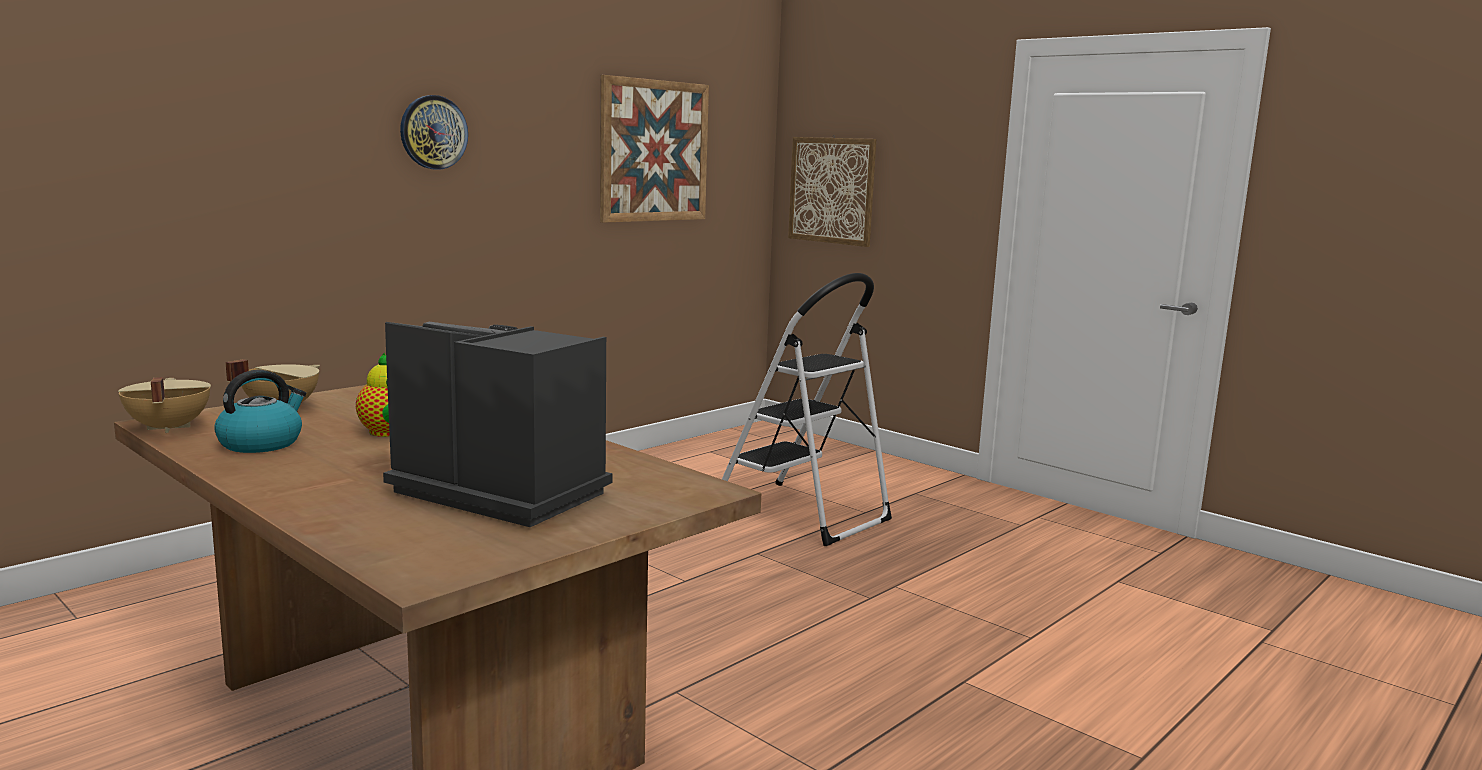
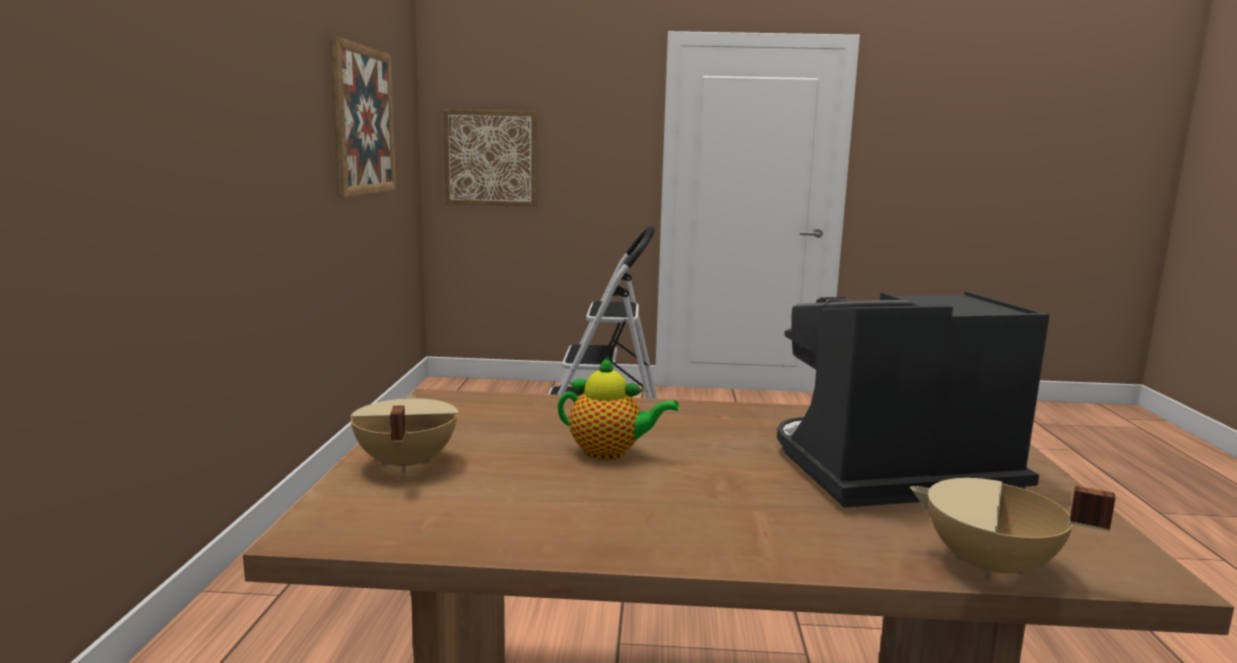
camera: 40 degrees left, 0 degrees up
beige cooking pot [118,377,211,433] -> beige cooking pot moved to [910,478,1115,580]
kettle [214,370,306,453] -> none
wall clock [400,95,468,169] -> none

